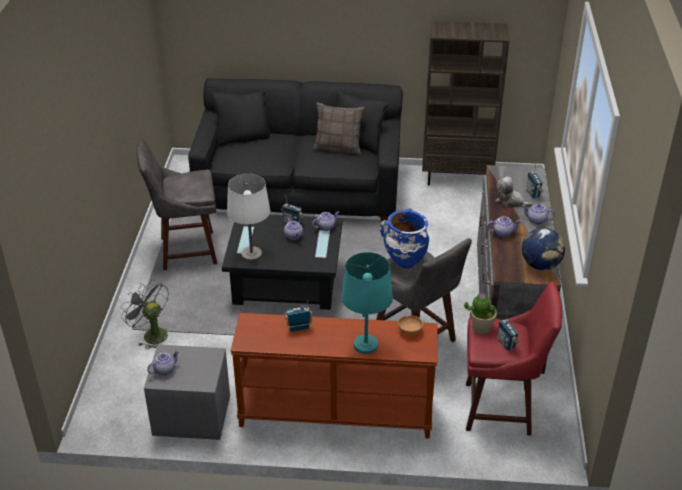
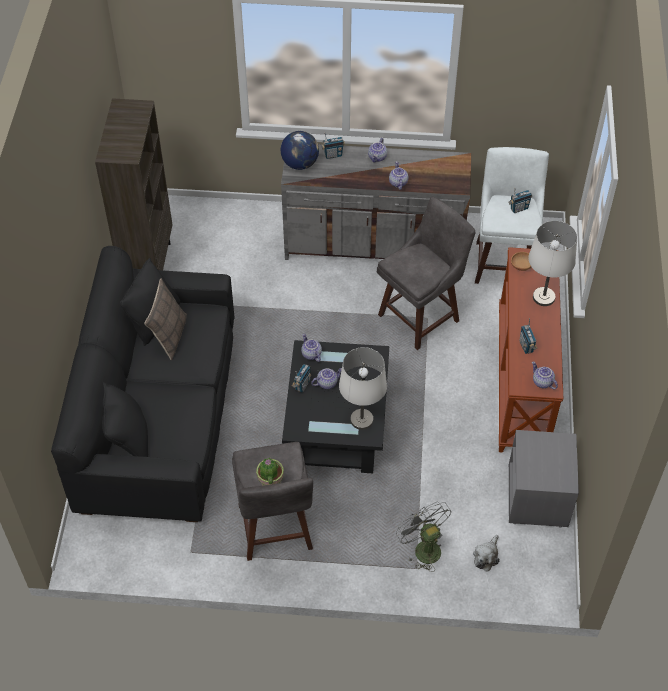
camera: 90 degrees left, 15 degrees up
grey fan [121,279,169,349] -> grey fan turned 105 degrees clockwise [396,502,452,572]
teapot [147,350,179,375] -> teapot moved to [532,362,558,389]
turquoise table lamp [341,252,393,354] -> white table lamp [528,221,577,306]
blue vase [380,208,429,269] -> none
potted plant [464,294,497,334] -> potted plant moved to [256,458,284,486]
red stool [466,281,562,436] -> white stool [475,147,549,284]
plush toy [496,177,533,208] -> plush toy moved to [473,535,500,572]
globe [522,228,565,270] -> globe moved to [280,131,319,170]

